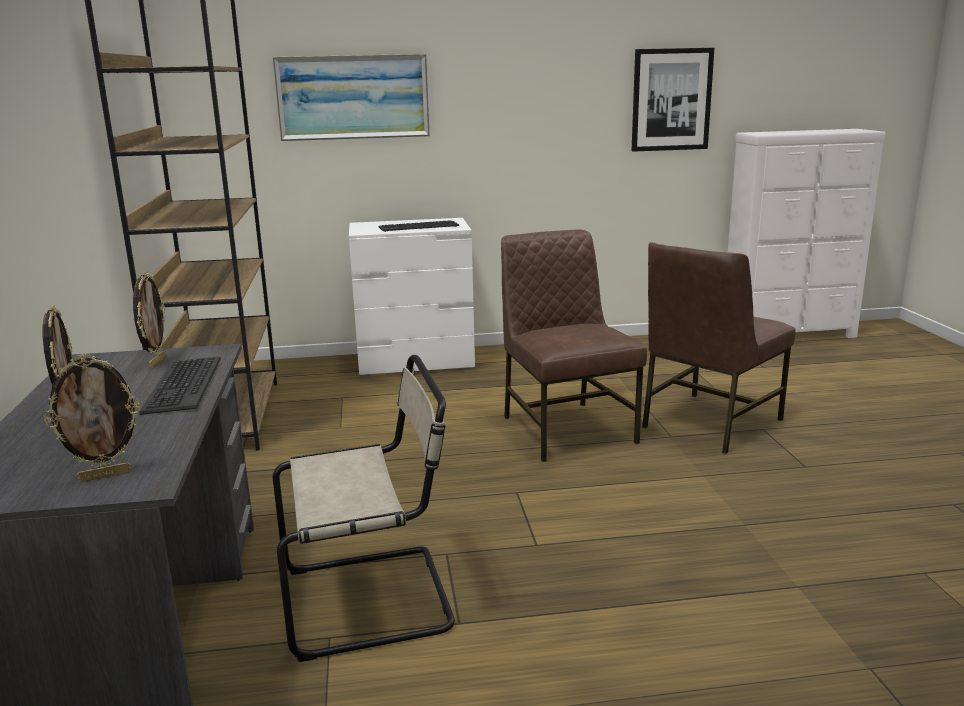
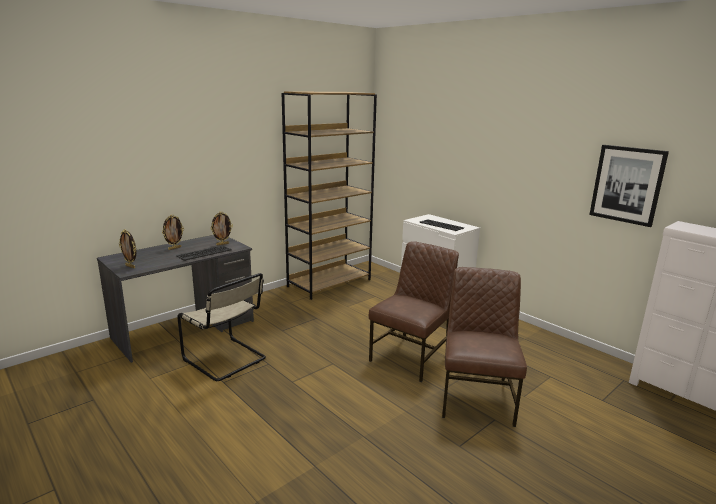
camera: 55 degrees right, 0 degrees up
picture [273,54,430,141] -> none
brown chair [642,242,796,454] -> brown chair turned 90 degrees clockwise [442,267,527,427]

